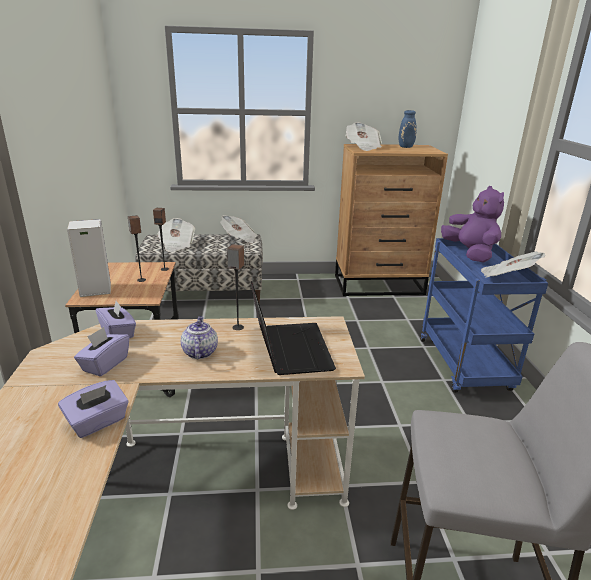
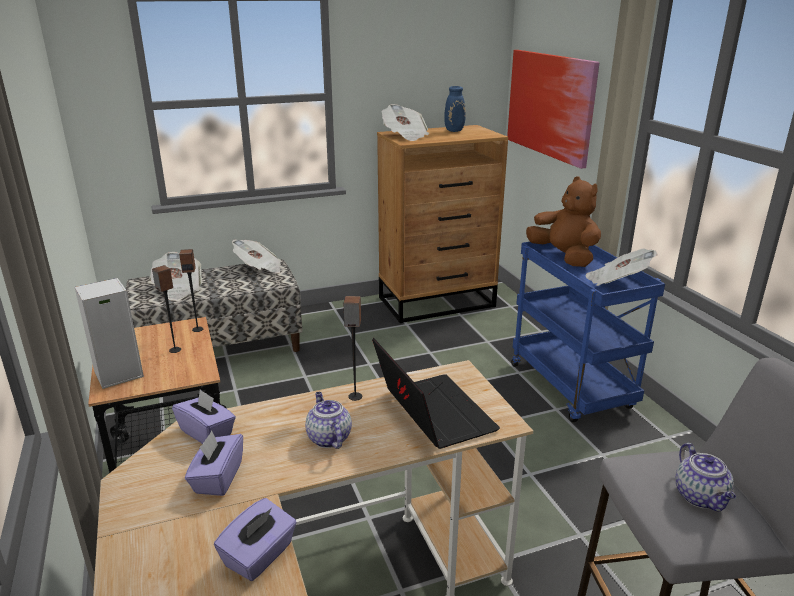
camera: 15 degrees left, 0 degrees up
purple plush toy [441,186,504,263] -> brown plush toy [526,176,601,267]
none -> picture [507,50,600,169]
none -> teapot [675,443,736,511]

